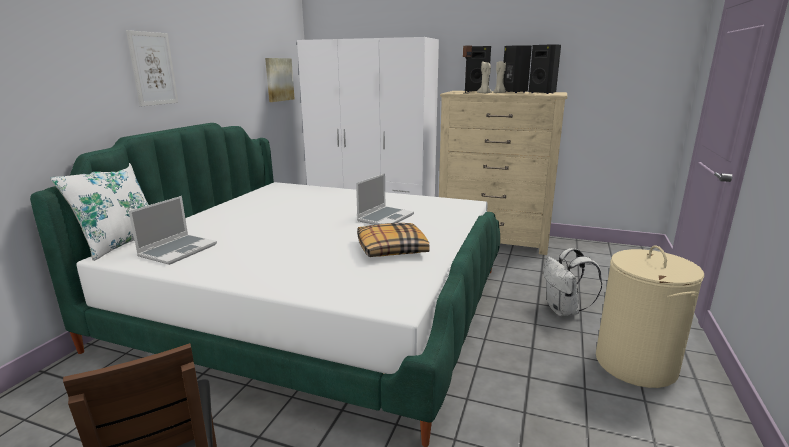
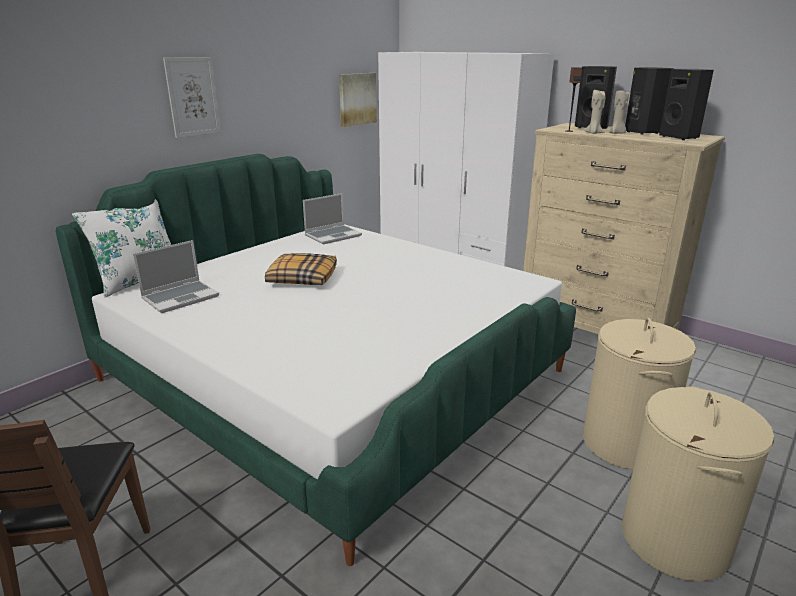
camera: 20 degrees right, 5 degrees up
laptop [356,173,414,225] -> laptop moved to [303,193,362,245]
pillow [357,223,429,257] -> pillow moved to [265,253,337,285]
white backpack [544,248,602,316] -> beige laundry basket [583,318,696,470]

